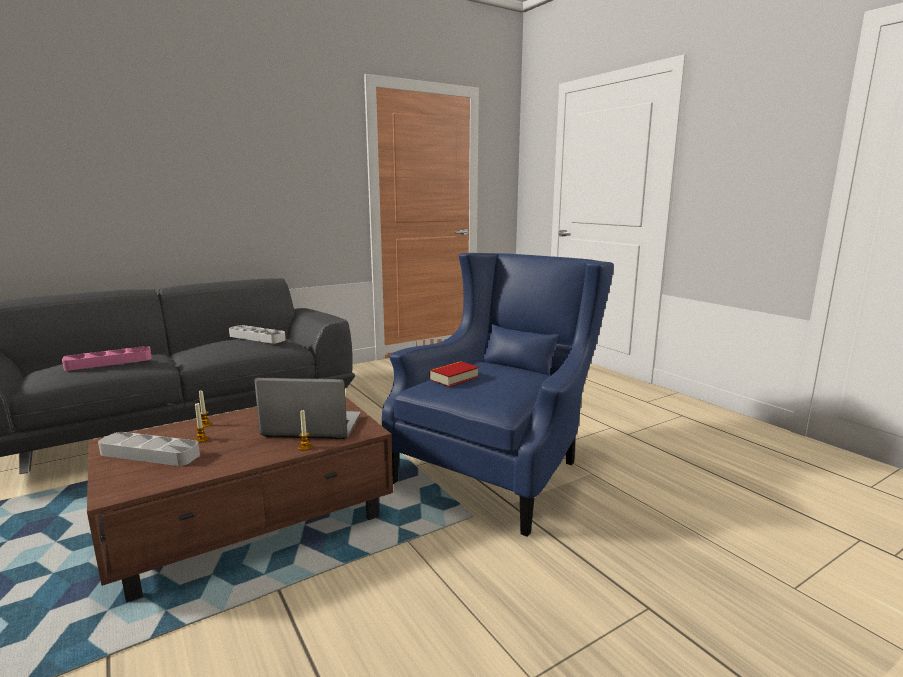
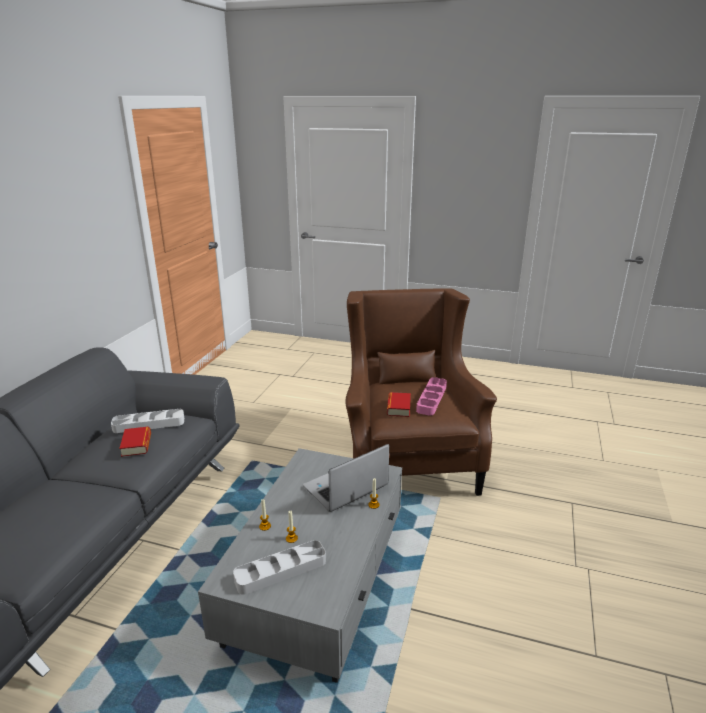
camera: 40 degrees left, 10 degrees up
pink tray [62,346,152,371] -> pink tray moved to [416,377,447,416]
brown coffee table [87,396,393,602] -> grey coffee table [198,448,402,683]
blue armchair [382,253,614,537] -> brown armchair [345,288,497,496]
none -> book [119,427,151,457]

